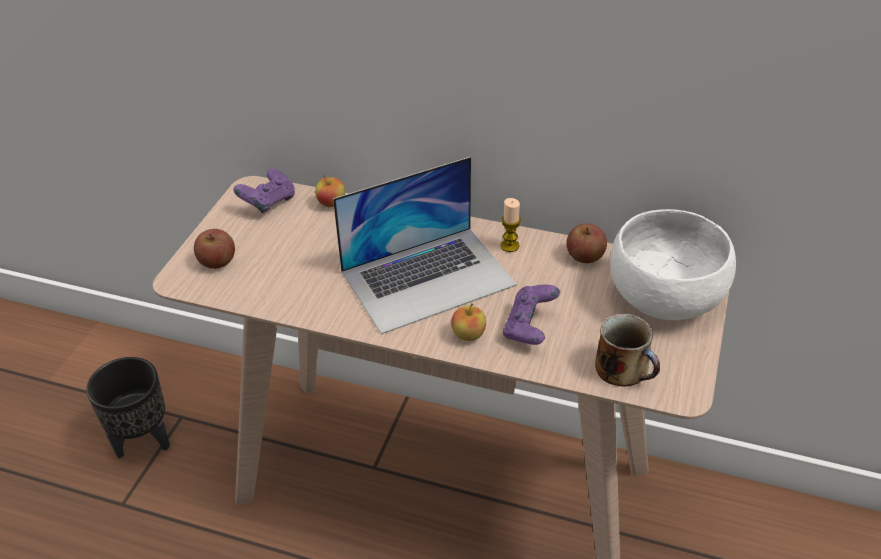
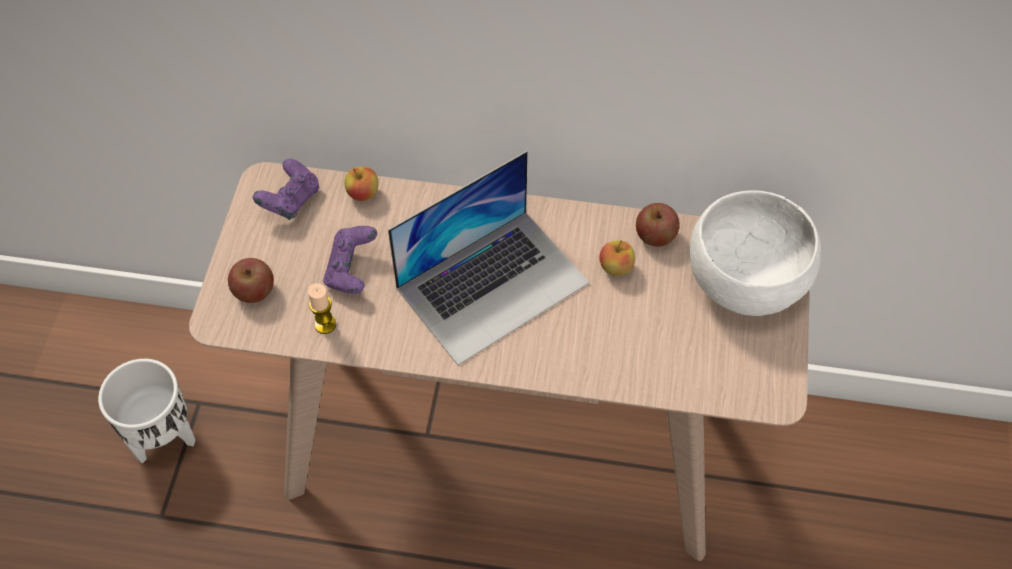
camera: 10 degrees left, 15 degrees up
black planter [86,357,170,459] -> white planter [98,359,195,463]
apple [451,303,486,341] -> apple moved to [600,240,635,276]
candle [501,198,521,252] -> candle moved to [308,283,336,334]
purple game controller [503,285,560,345] -> purple game controller moved to [323,226,377,294]
mug [595,314,660,387] -> none

